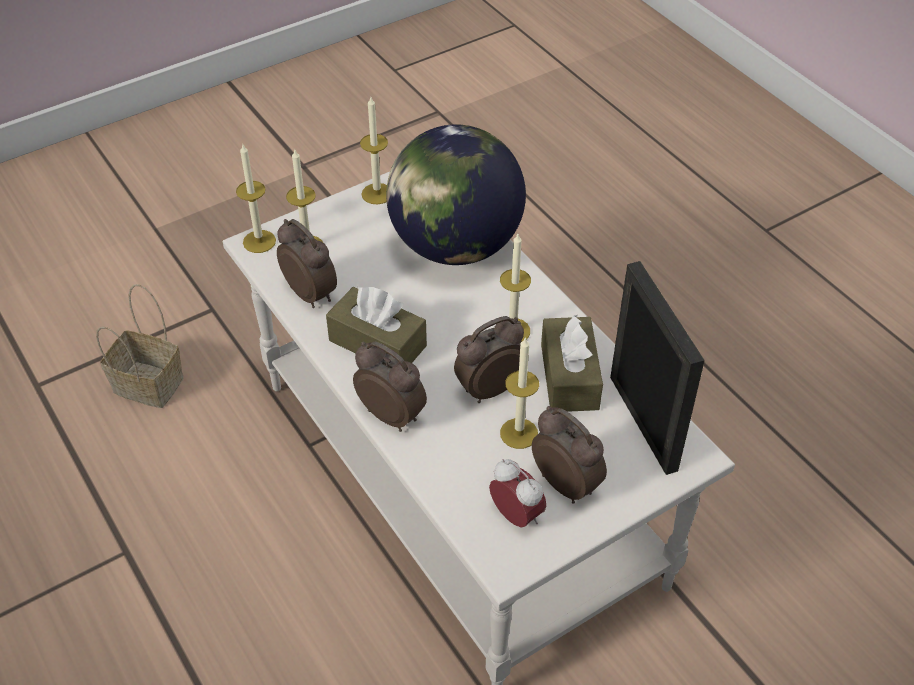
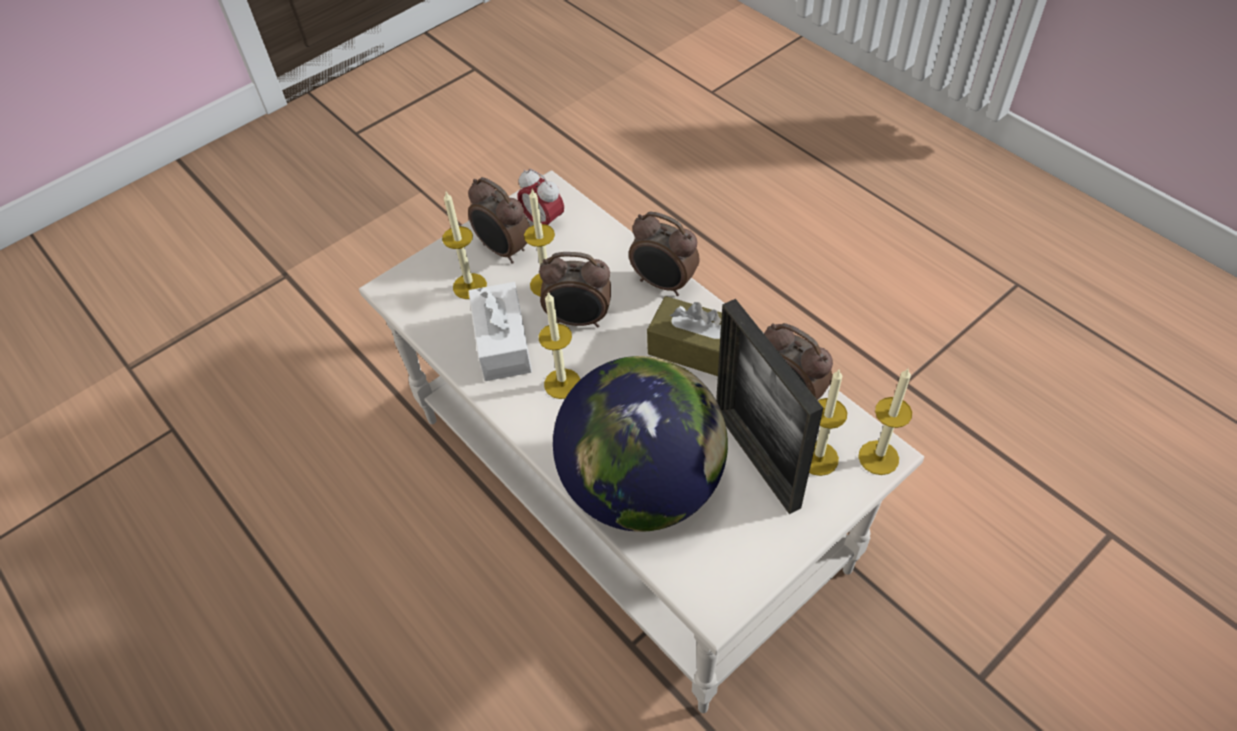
camera: 175 degrees right, 5 degrees up
basket [96,284,184,408] -> none
candle [360,97,388,205] -> candle moved to [442,192,487,299]
alarm clock [454,316,529,403] -> alarm clock turned 45 degrees clockwise [539,252,611,328]
brown tissue box [541,315,603,412] -> white tissue box [468,282,532,381]
picture frame [610,261,705,475] -> picture frame moved to [716,299,823,514]

